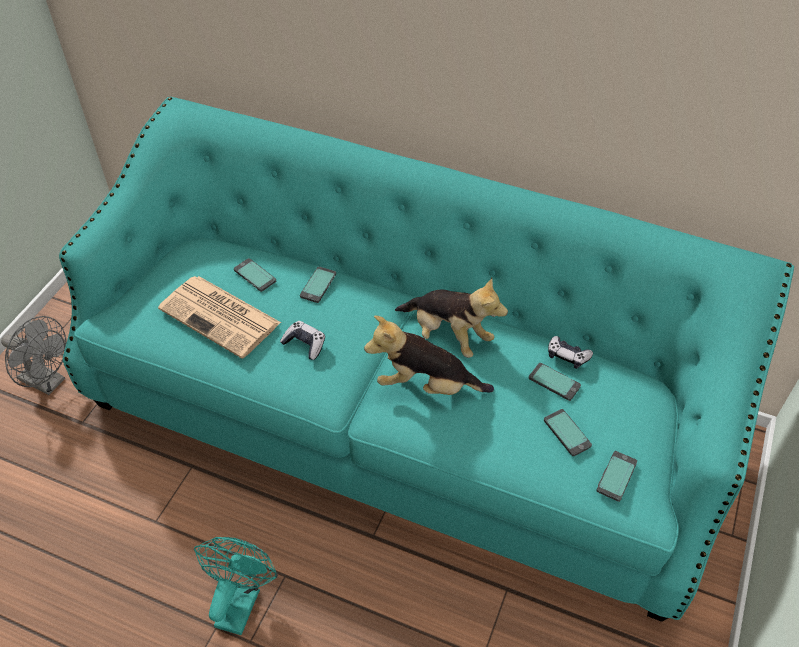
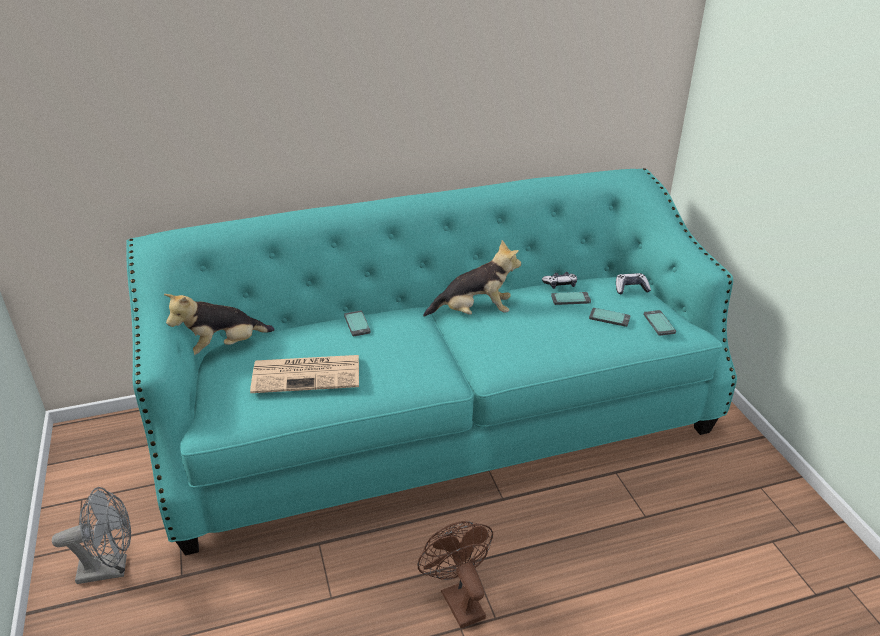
camera: 40 degrees left, 15 degrees down
turquoise fan [194,537,278,635] -> brown fan [417,521,493,628]
phone [234,258,276,292] -> none
game controller [280,321,325,360] -> game controller moved to [616,273,651,294]
plush toy [364,316,494,395] -> plush toy moved to [164,294,275,355]

